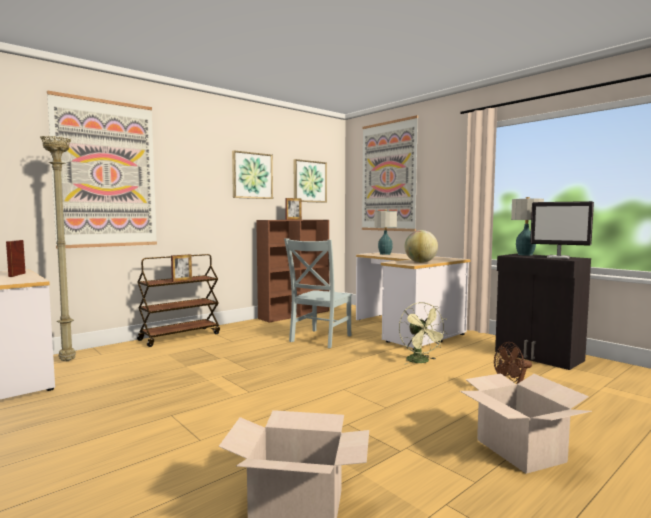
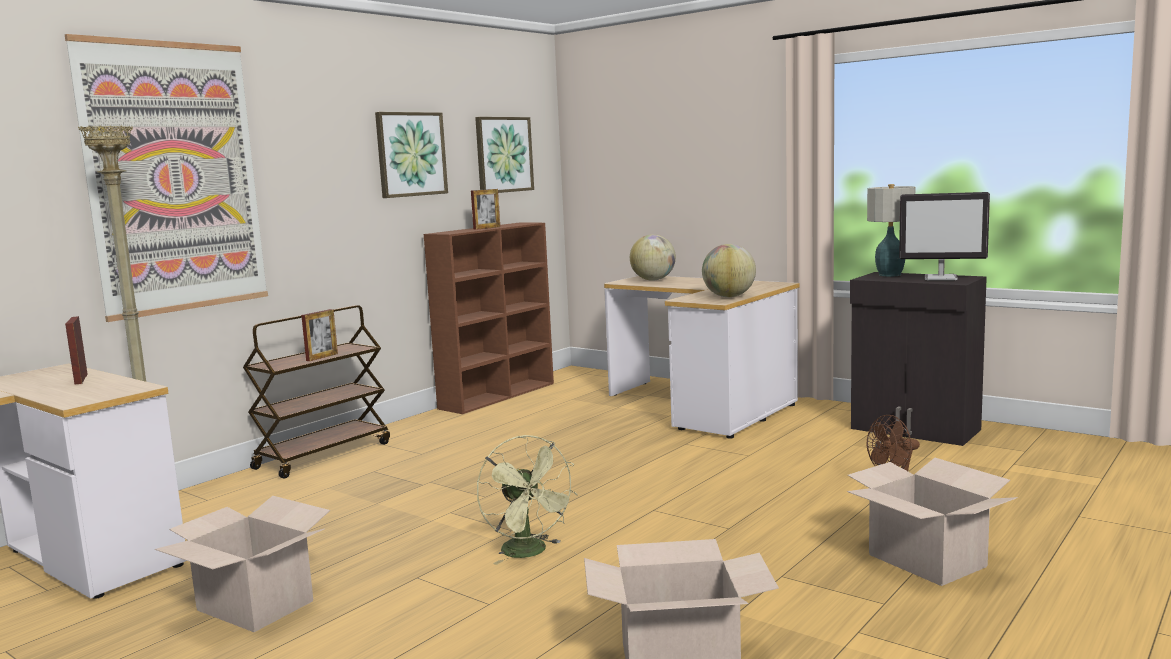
camera: 10 degrees left, 5 degrees up
grey chair [284,238,352,348] -> none
picture [362,115,418,232] -> none
table lamp [374,210,397,255] -> globe [630,234,676,281]
green fan [399,302,448,365] -> green fan moved to [477,435,578,565]
none -> cardboard box [155,496,330,632]

